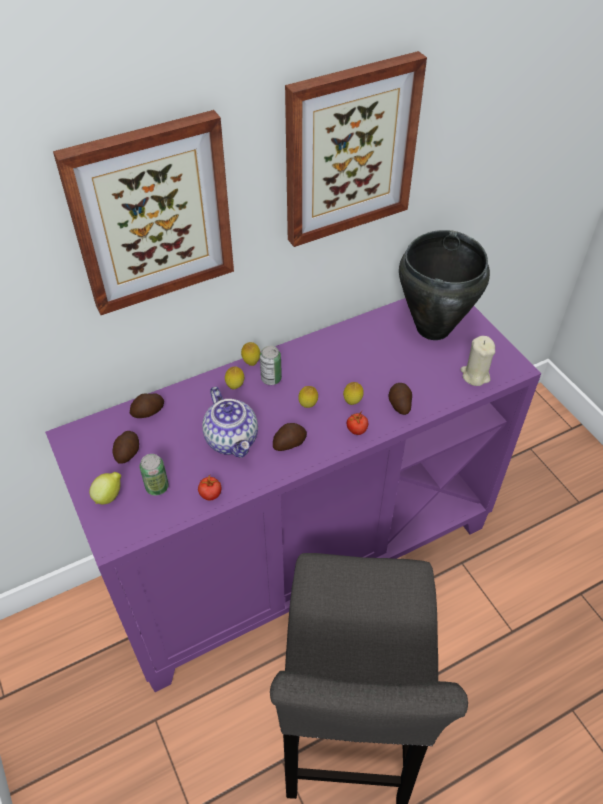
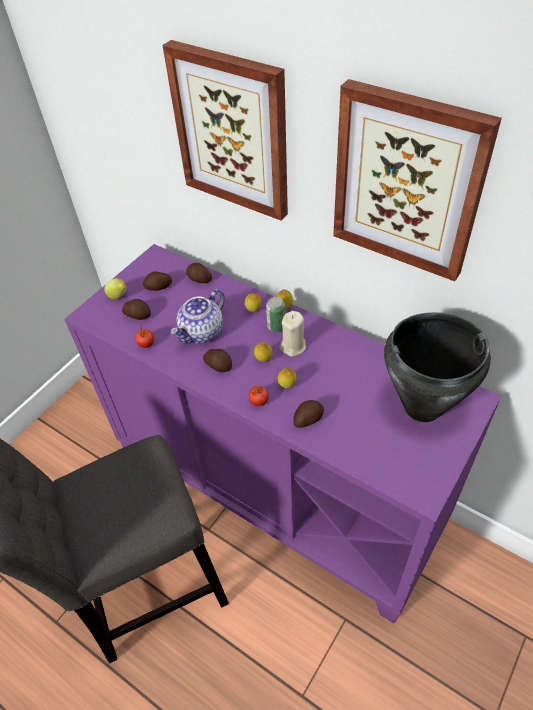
camera: 65 degrees right, 0 degrees up
can [140,454,169,496] -> potato [122,299,151,320]
beige candle [460,336,495,386] -> beige candle moved to [279,311,306,357]

